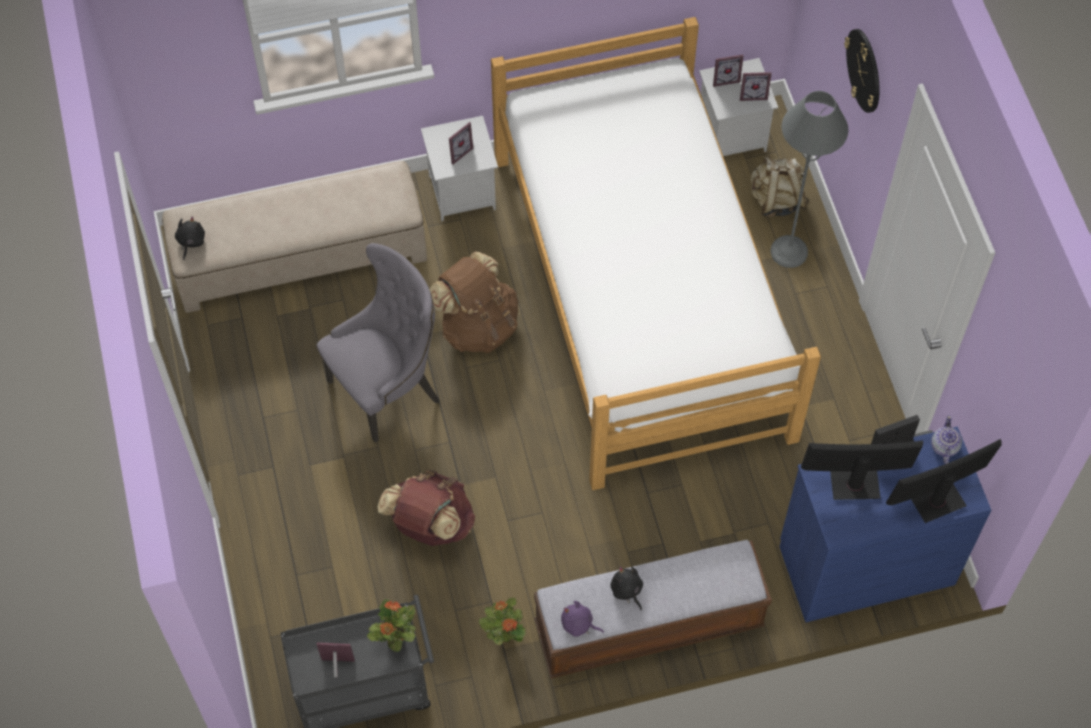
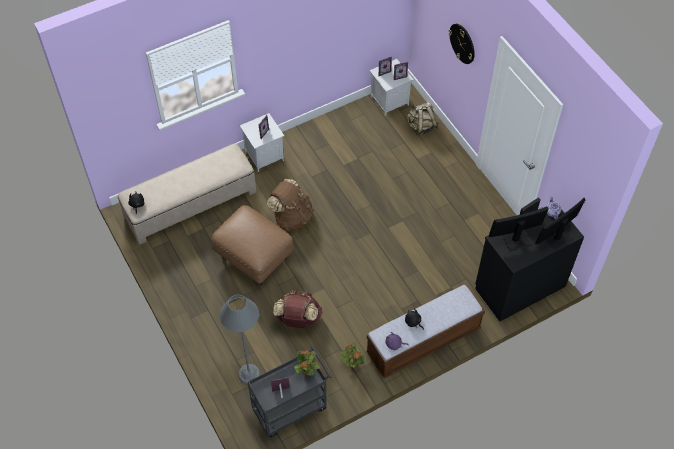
camera: 15 degrees left, 5 degrees down
grey chair [317,243,439,443] -> brown ottoman [212,205,294,285]
bed [491,17,821,490] -> none
grey floor lamp [770,91,848,268] -> grey floor lamp moved to [220,295,260,384]
blue dresser [779,427,991,623] -> black dresser [475,207,584,321]

